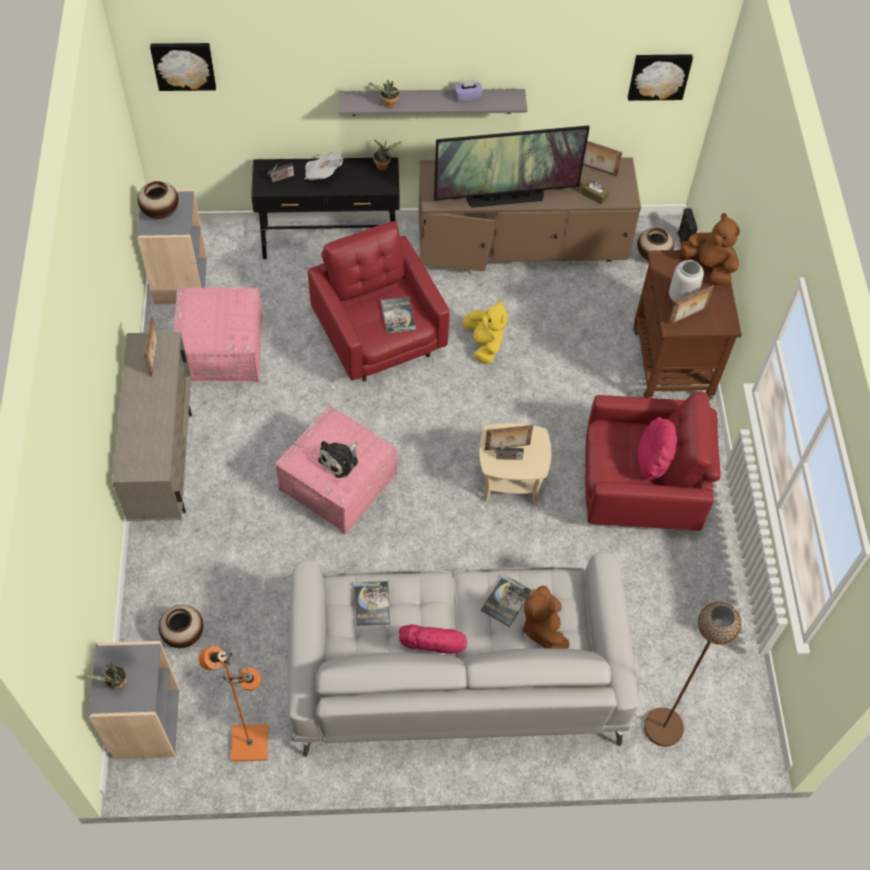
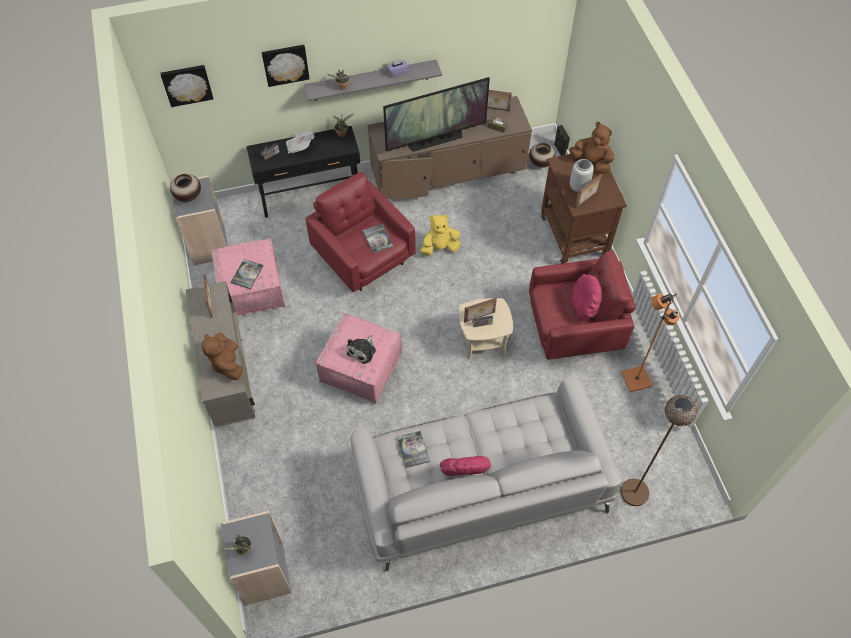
camera: 10 degrees left, 0 degrees up
vase [158,605,203,648] -> none
orange floor lamp [199,646,268,762] -> orange floor lamp moved to [621,293,680,392]
yellow plush toy [463,300,508,364] -> yellow plush toy turned 75 degrees counterclockwise [420,215,461,256]
book [480,574,533,627] -> book moved to [230,259,264,289]
brown plush toy [523,586,569,649] -> brown plush toy moved to [201,333,243,380]
picture [628,54,693,101] -> picture moved to [261,45,310,87]

